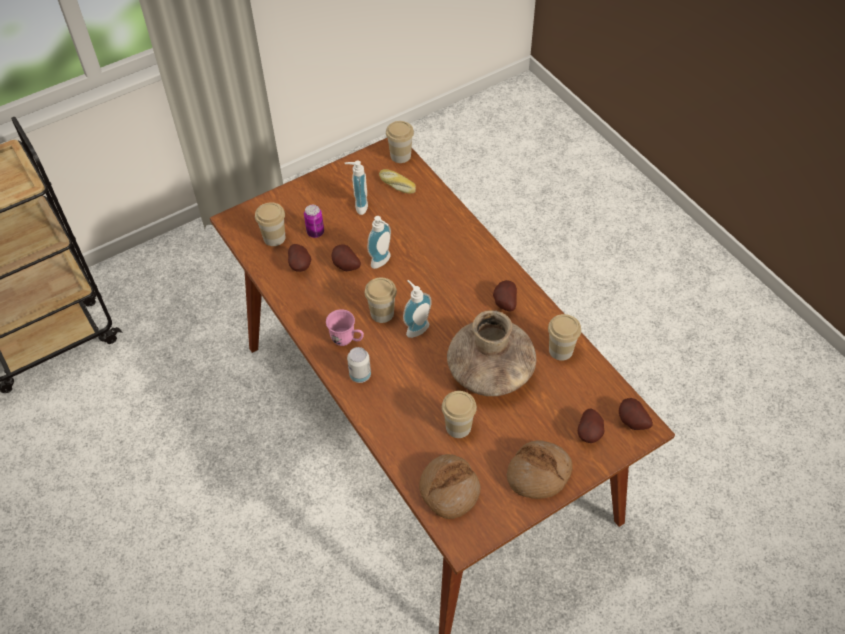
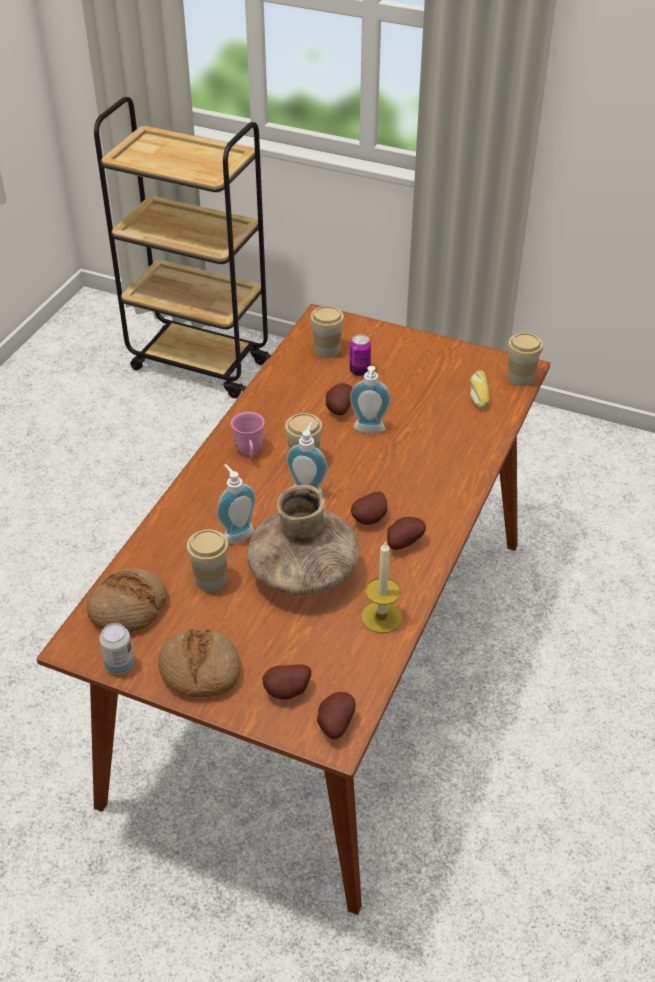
camera: 55 degrees right, 10 degrees down
potato [288,244,311,272] -> potato moved to [351,491,387,525]
soap dispenser [345,161,368,215] -> soap dispenser moved to [216,464,256,544]
can [347,347,371,383] -> can moved to [99,623,134,674]
cup [548,314,581,361] -> candle [361,540,402,633]

